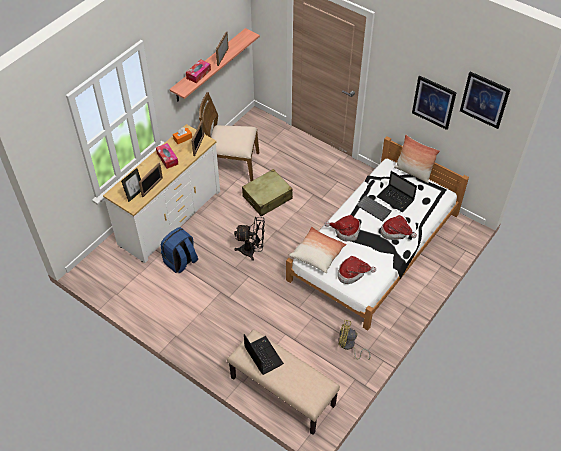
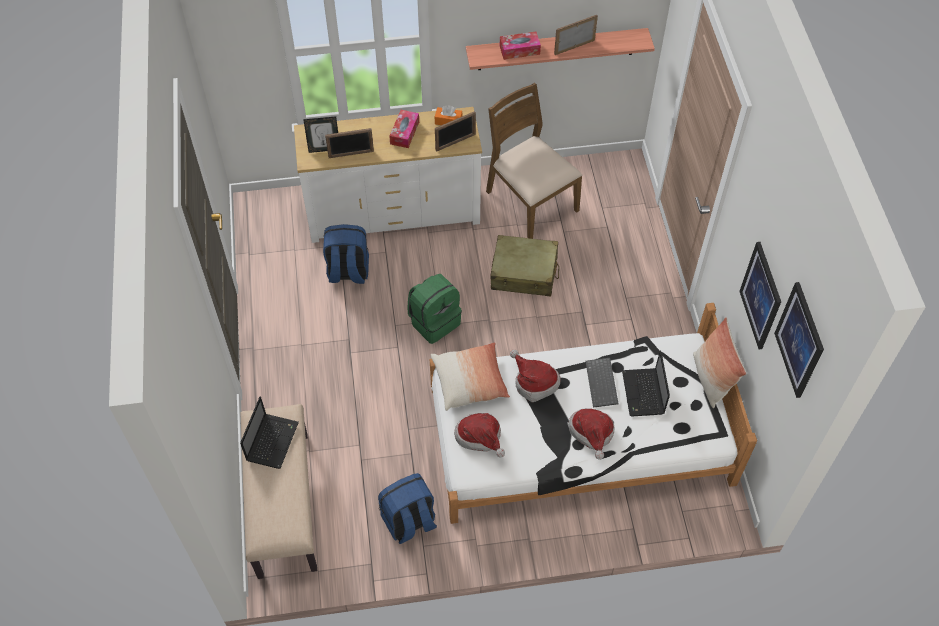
camera: 45 degrees right, 5 degrees up
black fan [234,217,265,261] -> green backpack [408,274,462,344]
yellow fan [339,320,371,359] -> blue backpack [378,473,437,544]

